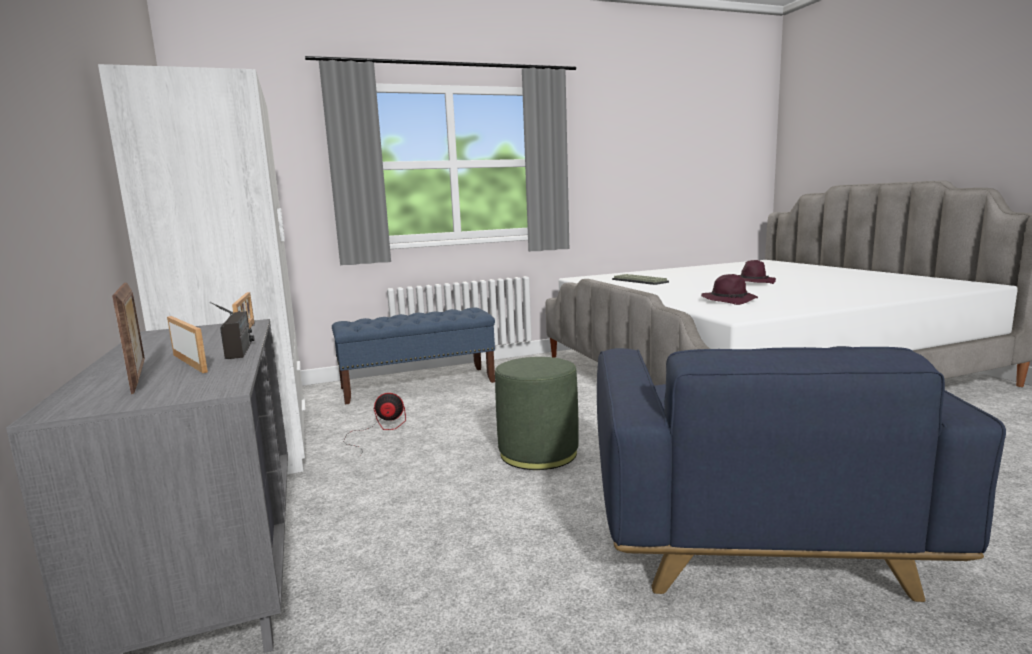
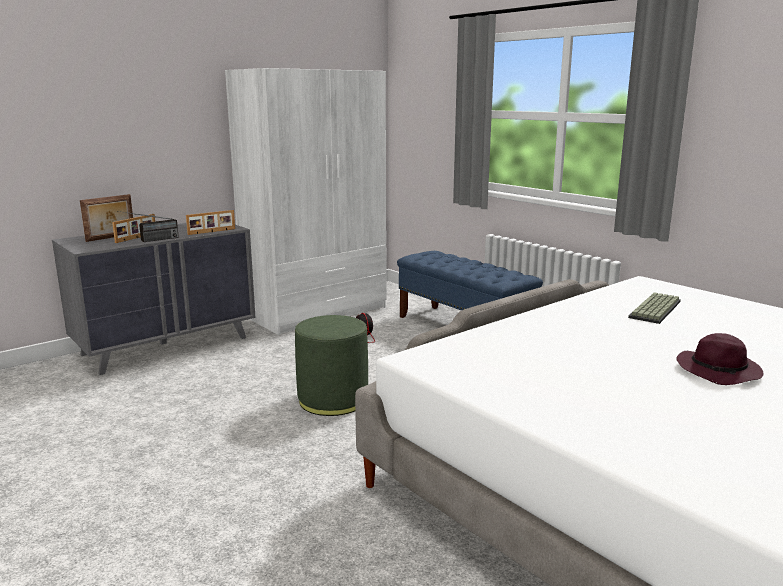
camera: 70 degrees right, 5 degrees up
blue armchair [597,346,1006,602] -> none
purple hat [701,274,758,305] -> none

